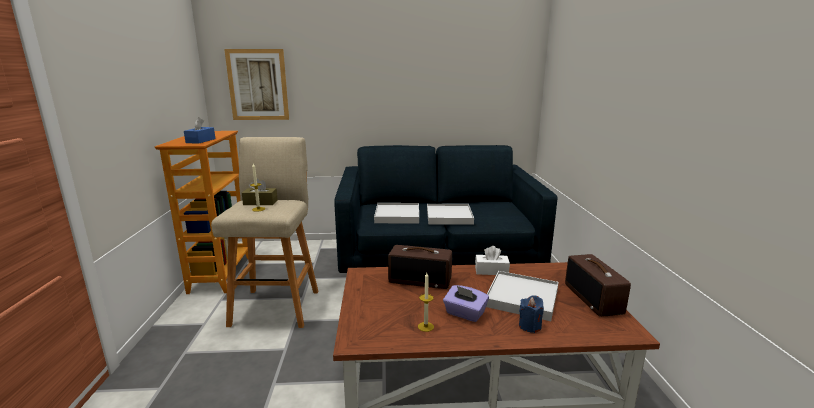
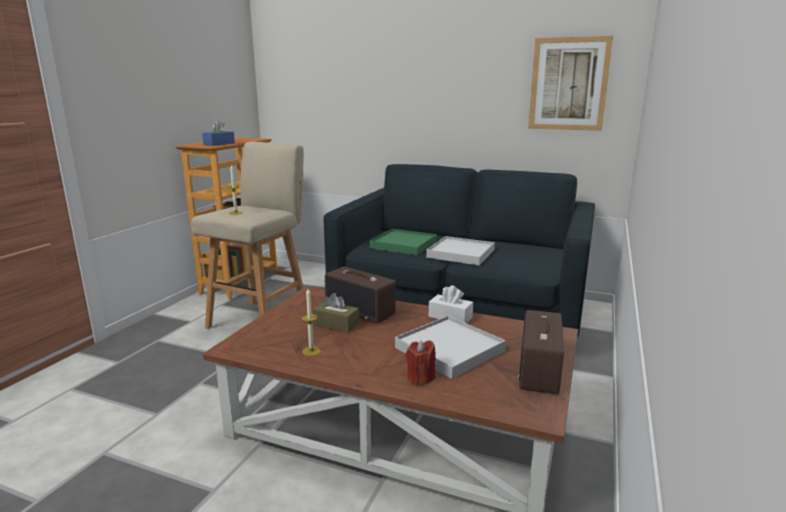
camera: 25 degrees right, 0 degrees up
picture [224,49,289,120] -> picture moved to [528,36,613,131]
brown tissue box [242,178,278,205] -> brown tissue box moved to [313,293,359,333]
white tray [374,203,419,224] -> green tray [370,229,437,255]
purple tissue box [443,285,489,322] -> none
blue candle [519,295,544,333] -> red candle [406,340,435,385]

